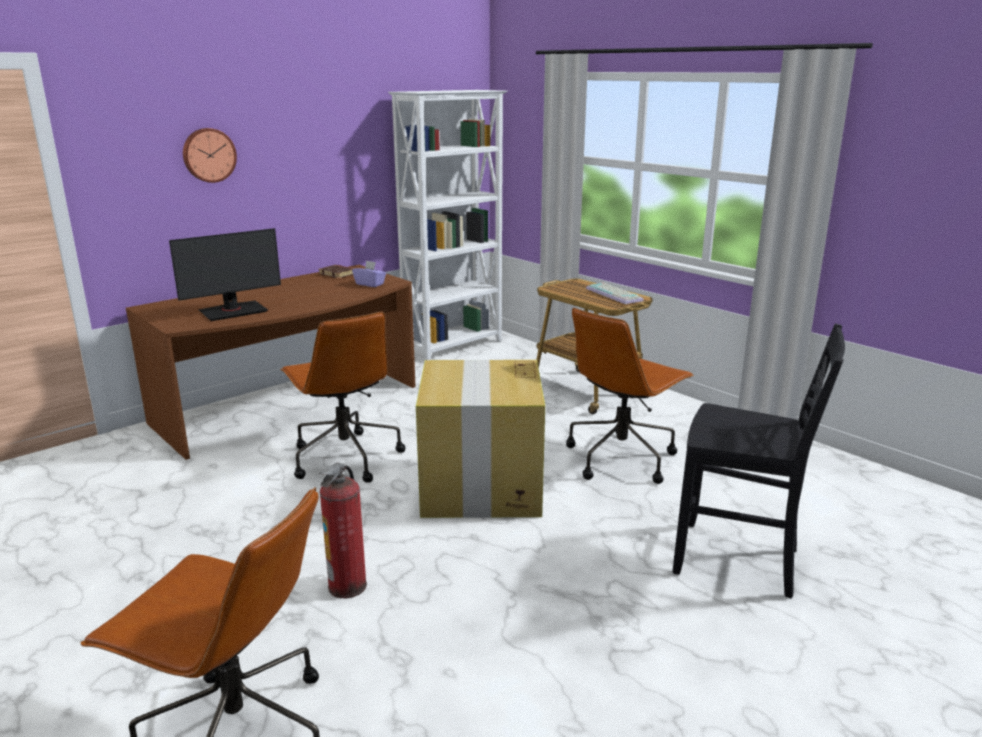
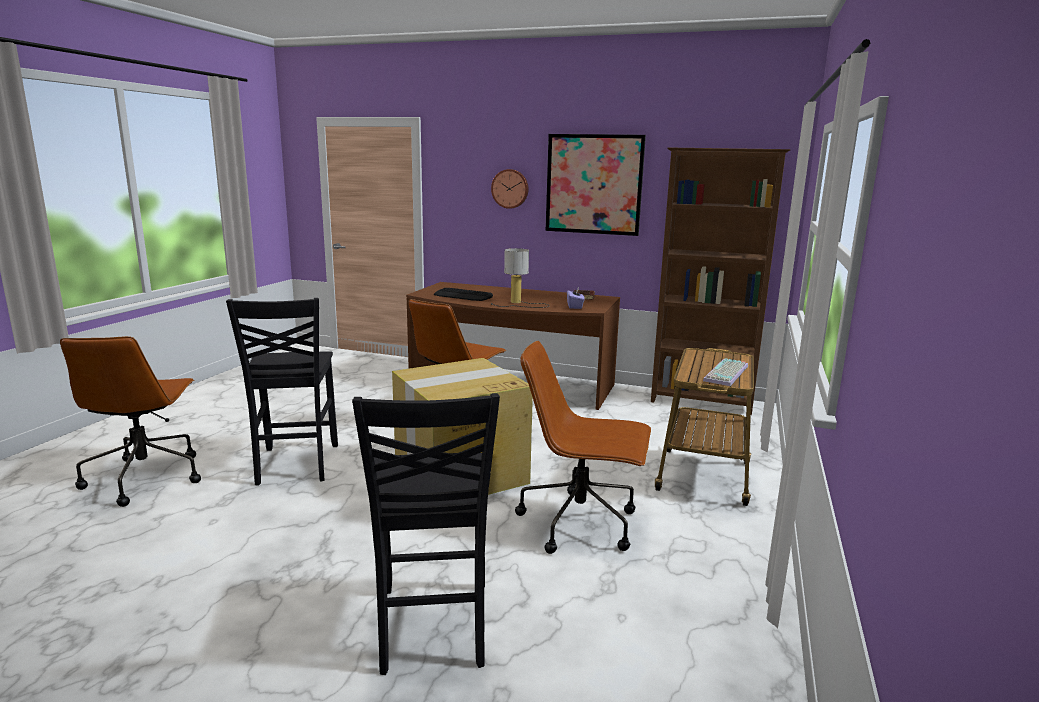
camera: 60 degrees right, 5 degrees down
monitor [169,228,281,321] -> keyboard [434,288,493,301]
fire extinguisher [319,462,367,598] -> black chair [226,298,338,486]
white bookcase [388,90,508,360] -> brown bookcase [651,147,790,415]
none -> table lamp [491,248,550,308]
none -> picture [546,134,646,236]

